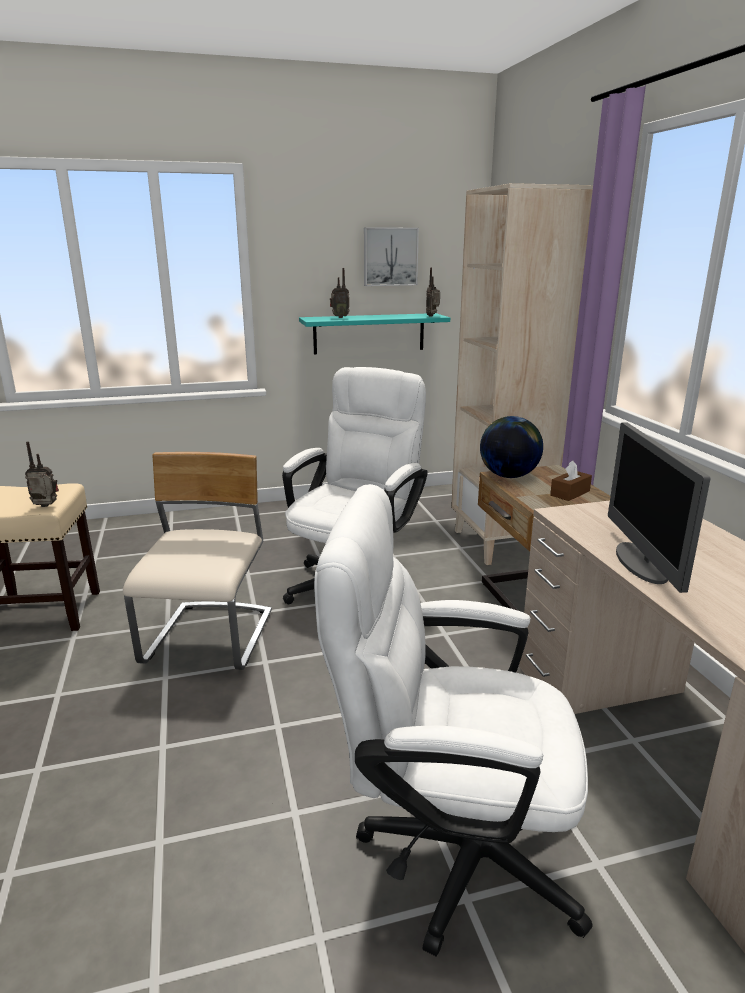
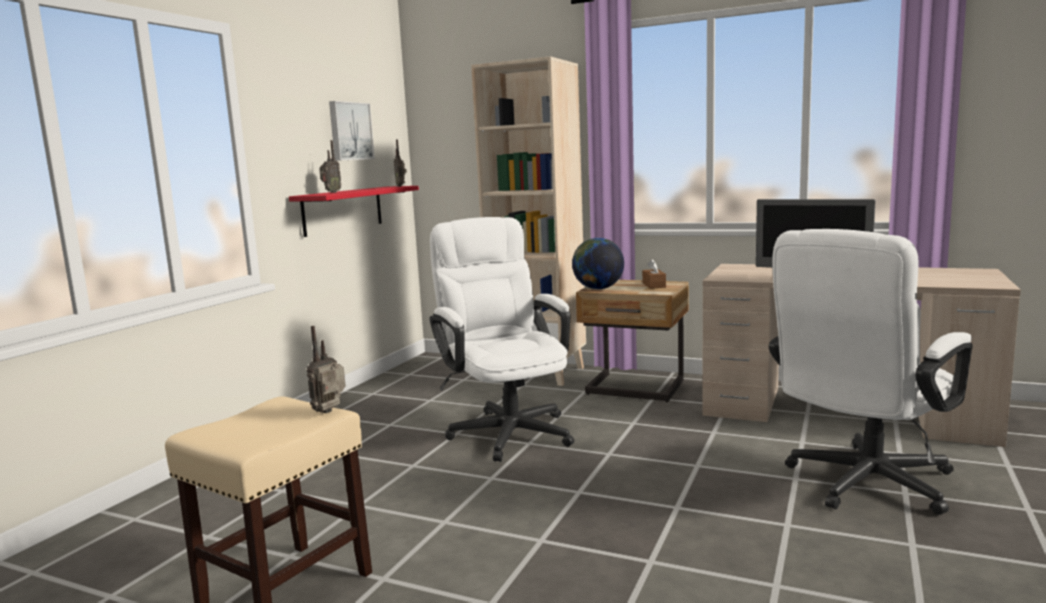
camera: 50 degrees left, 10 degrees down
beige chair [123,452,272,670] -> none
turquoise shelf [299,313,450,354] -> red shelf [289,186,419,237]

